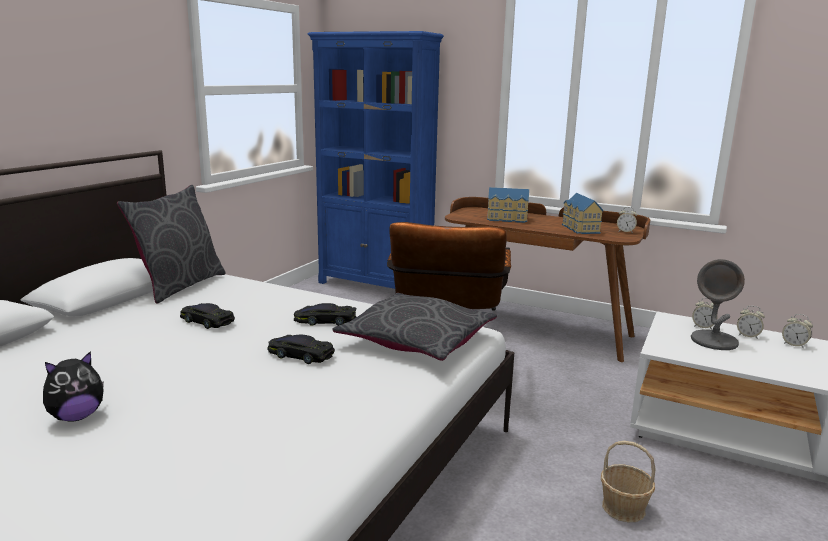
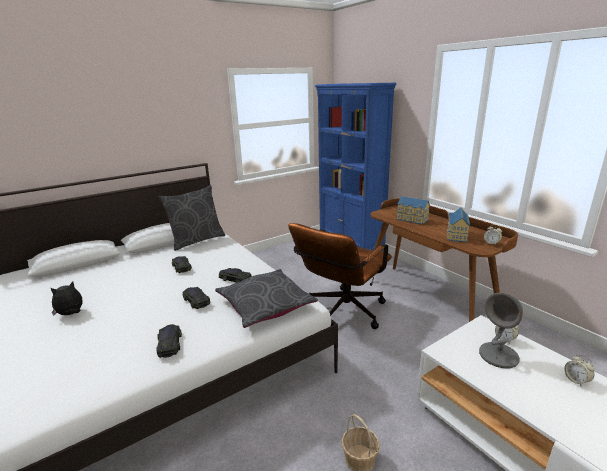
camera: 30 degrees right, 5 degrees up
plush toy [43,351,104,422] -> plush toy turned 150 degrees clockwise [51,281,82,316]
alarm clock [737,306,765,338] -> none
none -> black toy car [156,324,182,358]

